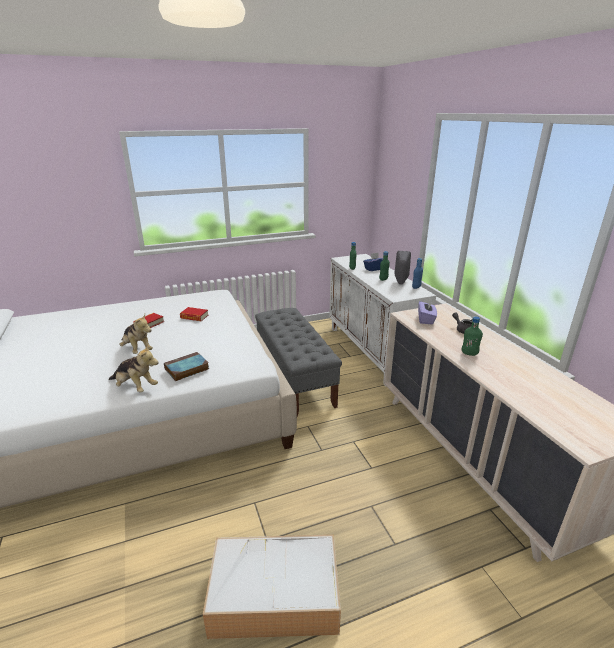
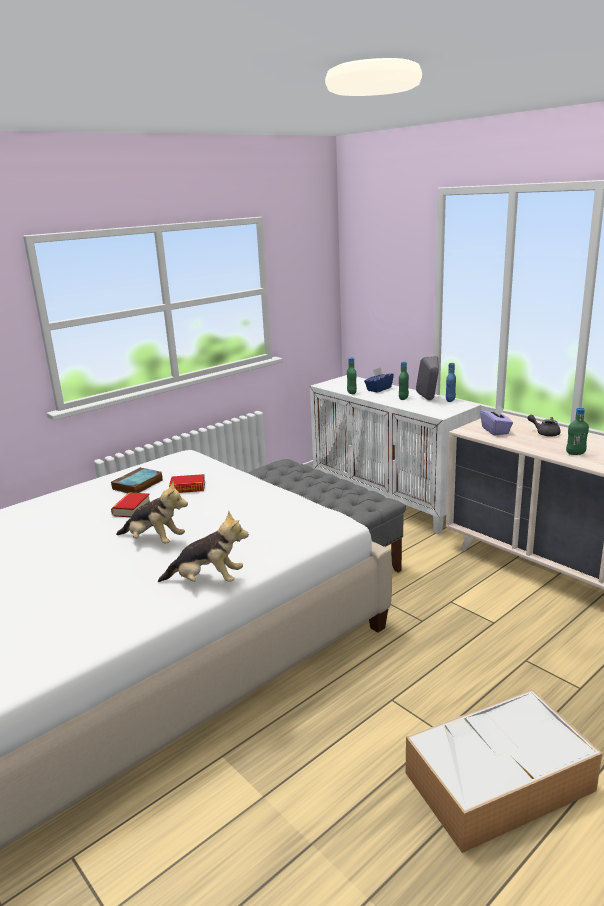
camera: 20 degrees left, 5 degrees down
book [164,352,209,381] -> book moved to [111,467,163,494]

